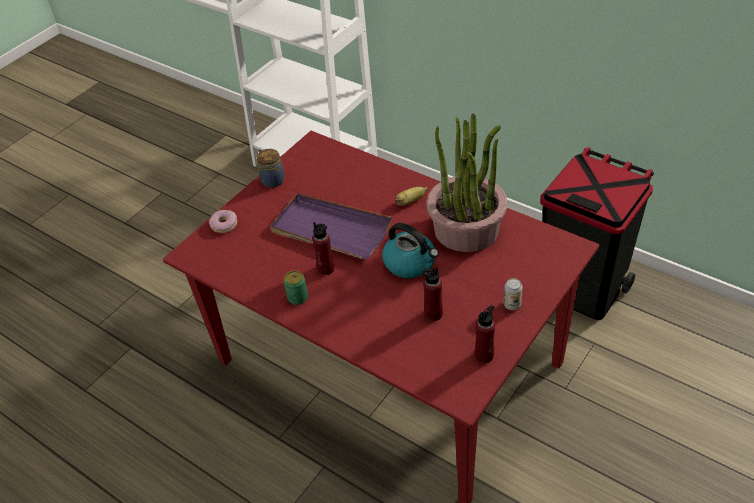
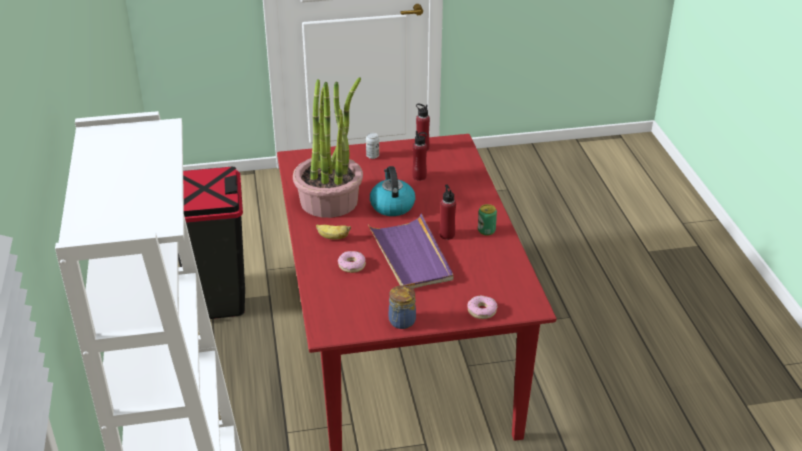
camera: 140 degrees left, 10 degrees down
none -> donut [338,251,366,273]

